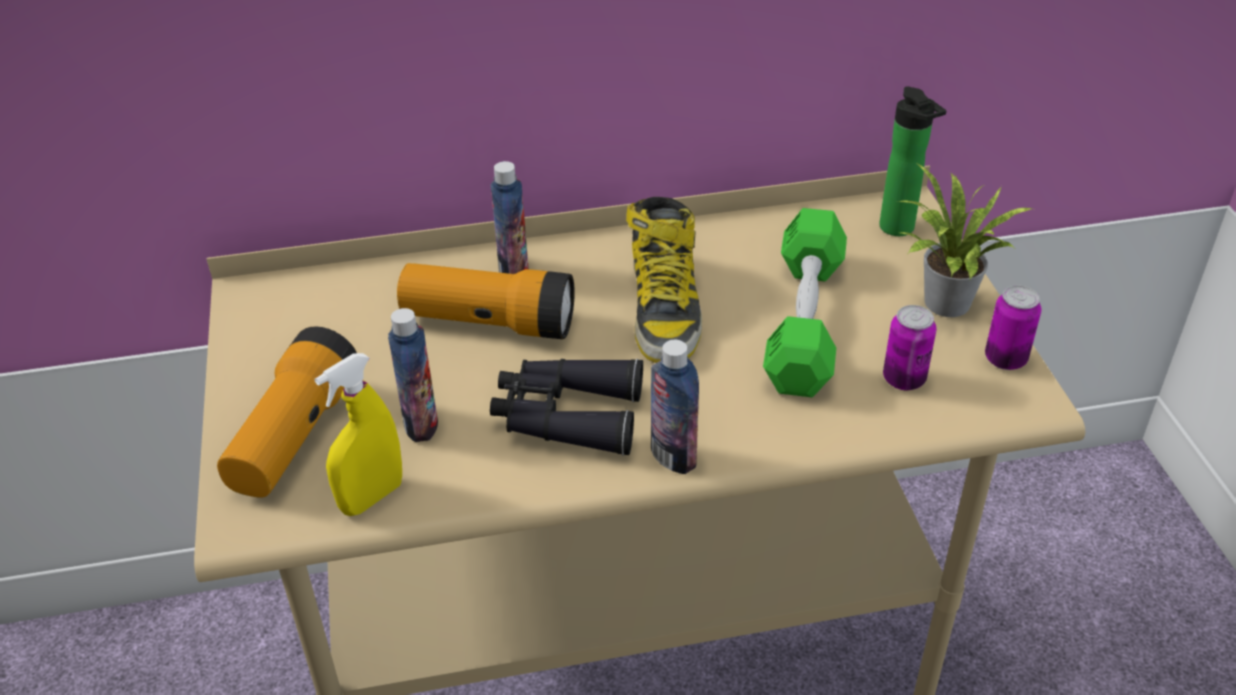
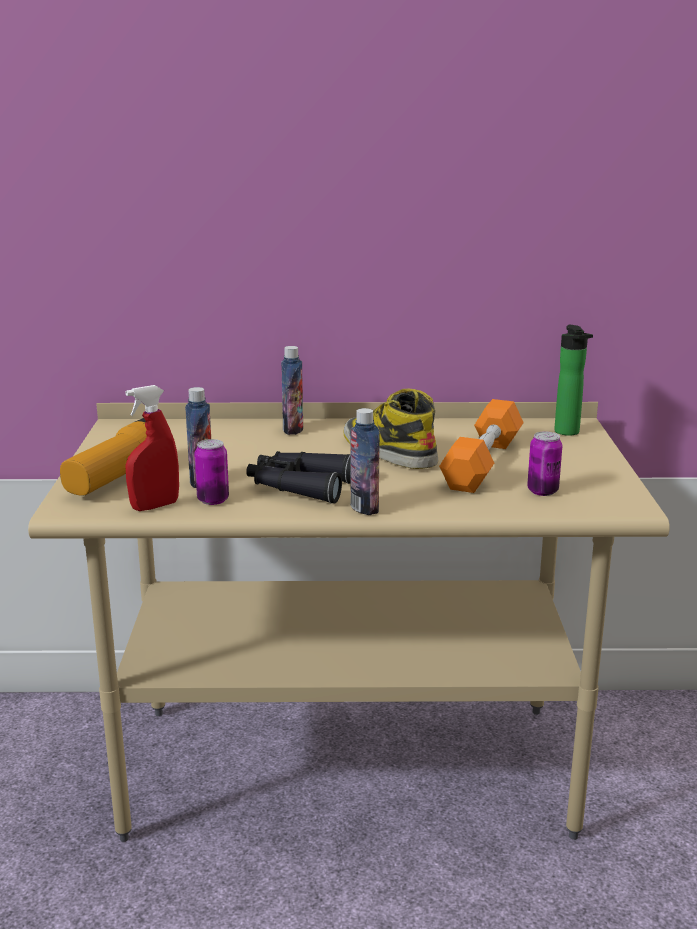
camera: 10 degrees right, 20 degrees down
yellow spray bottle [315,353,402,516] -> red spray bottle [125,385,179,511]
flashlight [397,263,575,339] -> none
boot [626,197,702,363] -> boot turned 135 degrees clockwise [344,388,438,469]
green dumbbell [763,208,847,397] -> orange dumbbell [439,399,524,493]
potted plant [898,163,1032,317] -> none
can [985,285,1041,370] -> can moved to [194,439,229,505]

